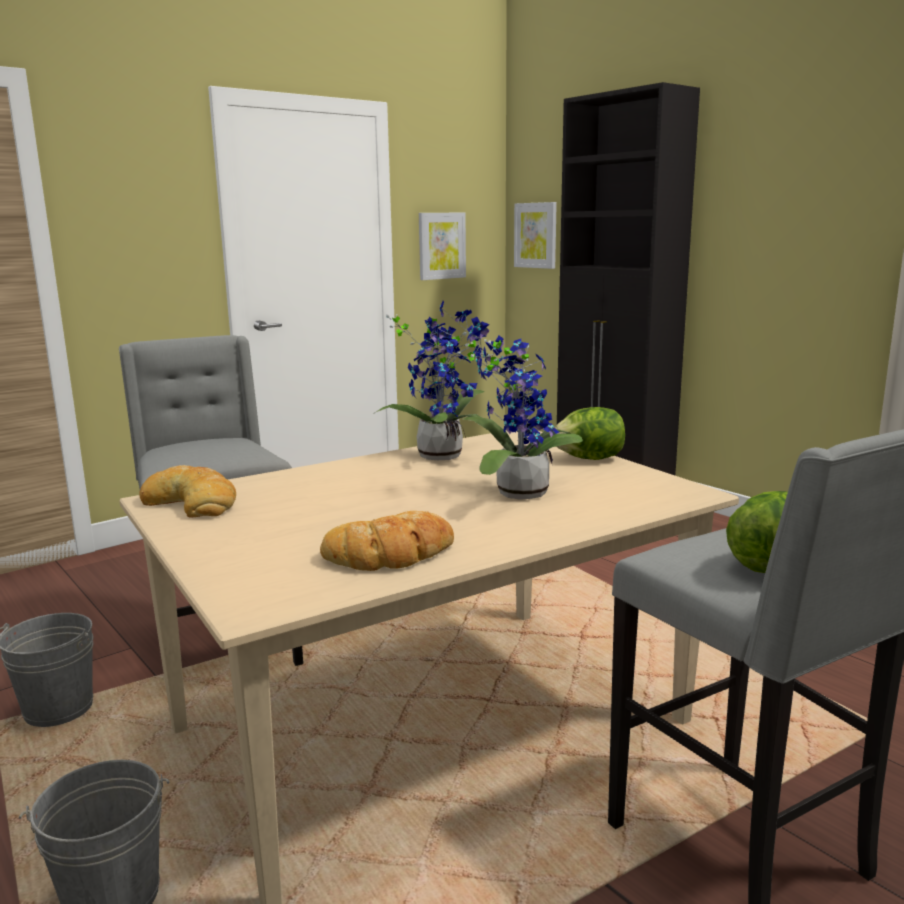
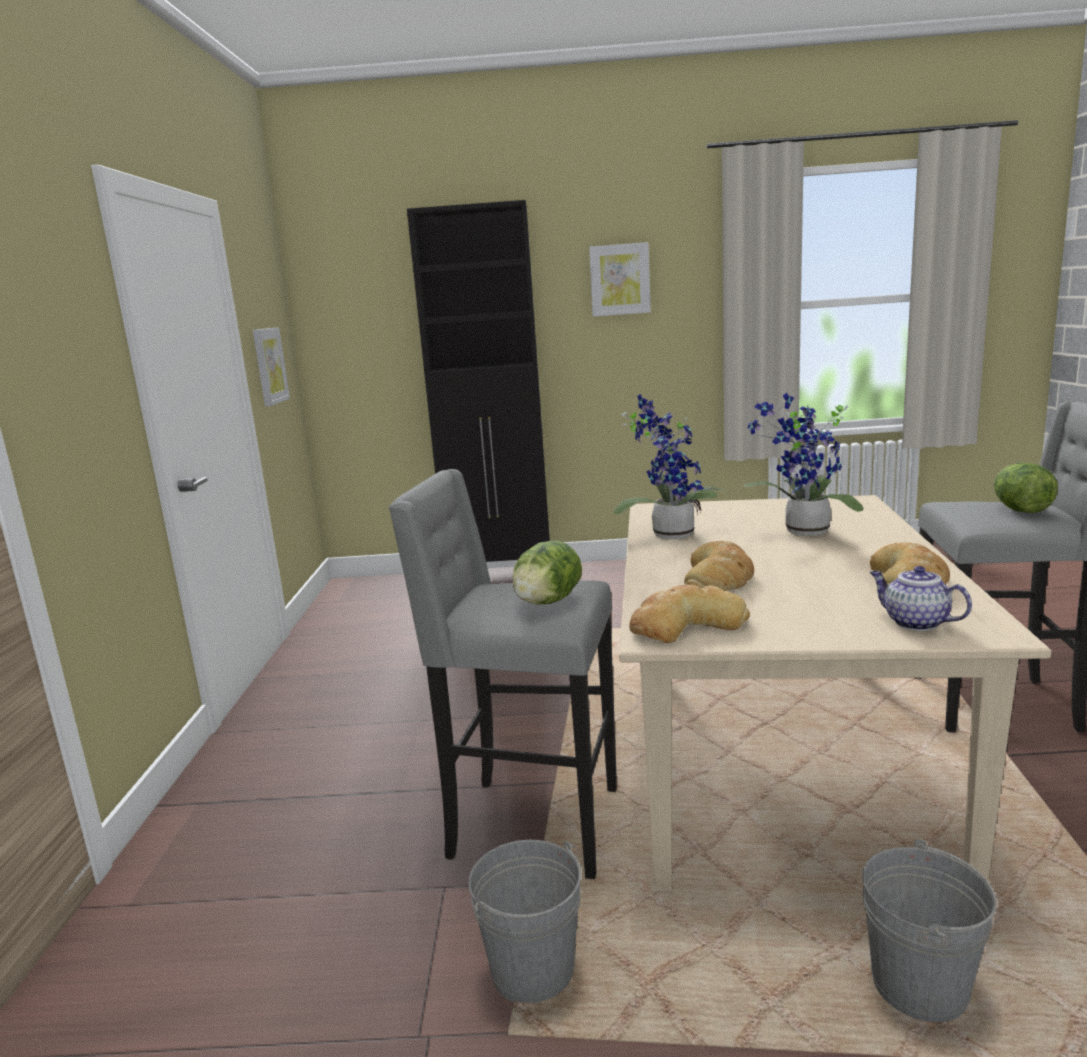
camera: 50 degrees left, 0 degrees up
picture [514,202,557,269] -> picture moved to [589,242,651,317]
lettuce [555,407,625,460] -> lettuce moved to [513,541,582,605]
none -> bread [684,541,754,591]
none -> teapot [870,566,972,631]

